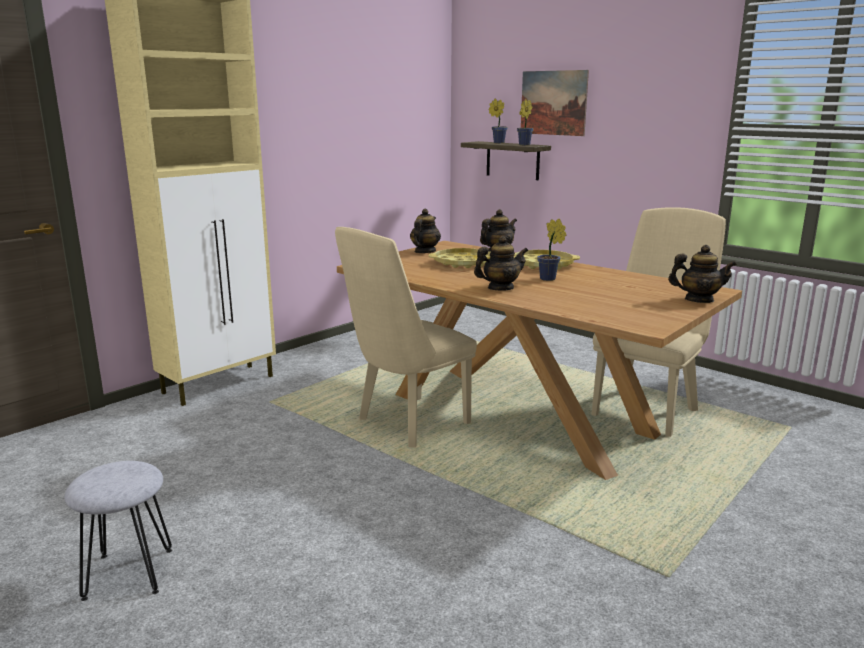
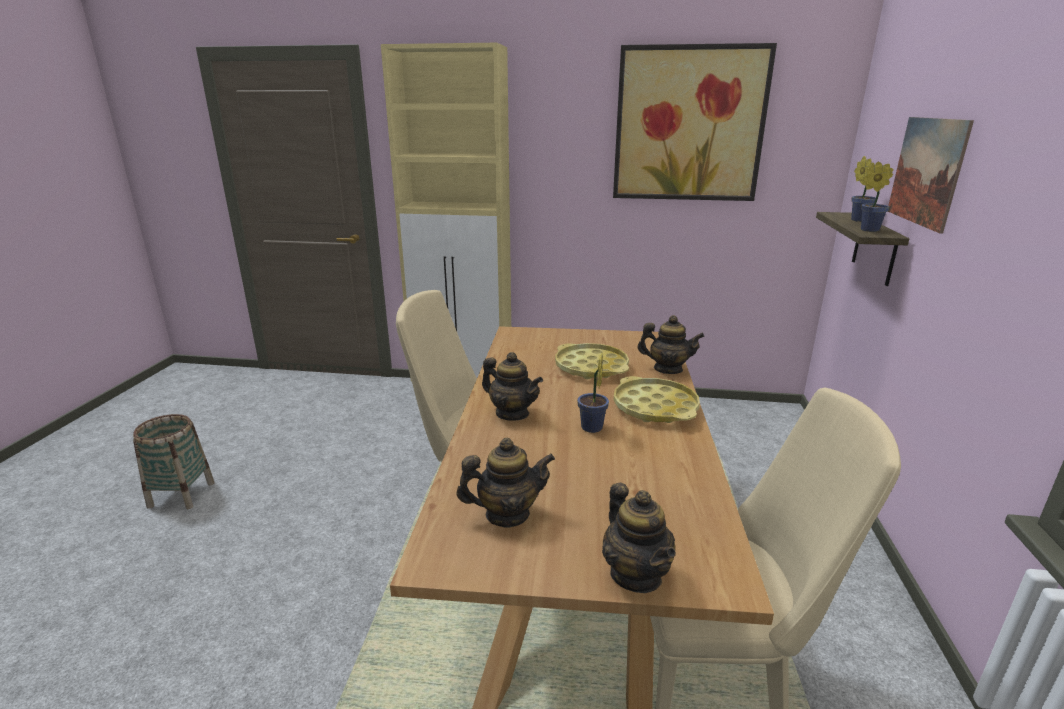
camera: 55 degrees right, 5 degrees up
grey stool [64,461,172,601] -> basket [133,414,214,509]
teapot [410,208,441,253] -> teapot moved to [457,438,555,528]
none -> picture [613,43,777,201]

